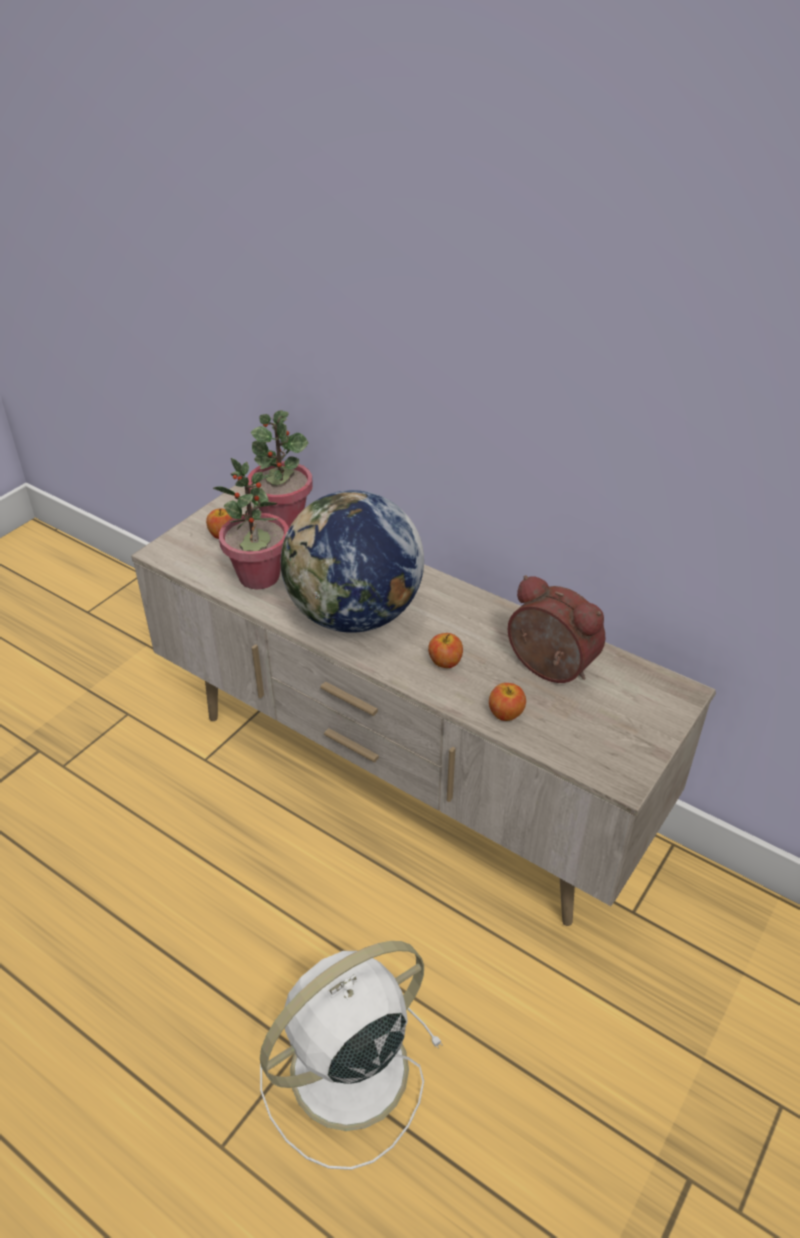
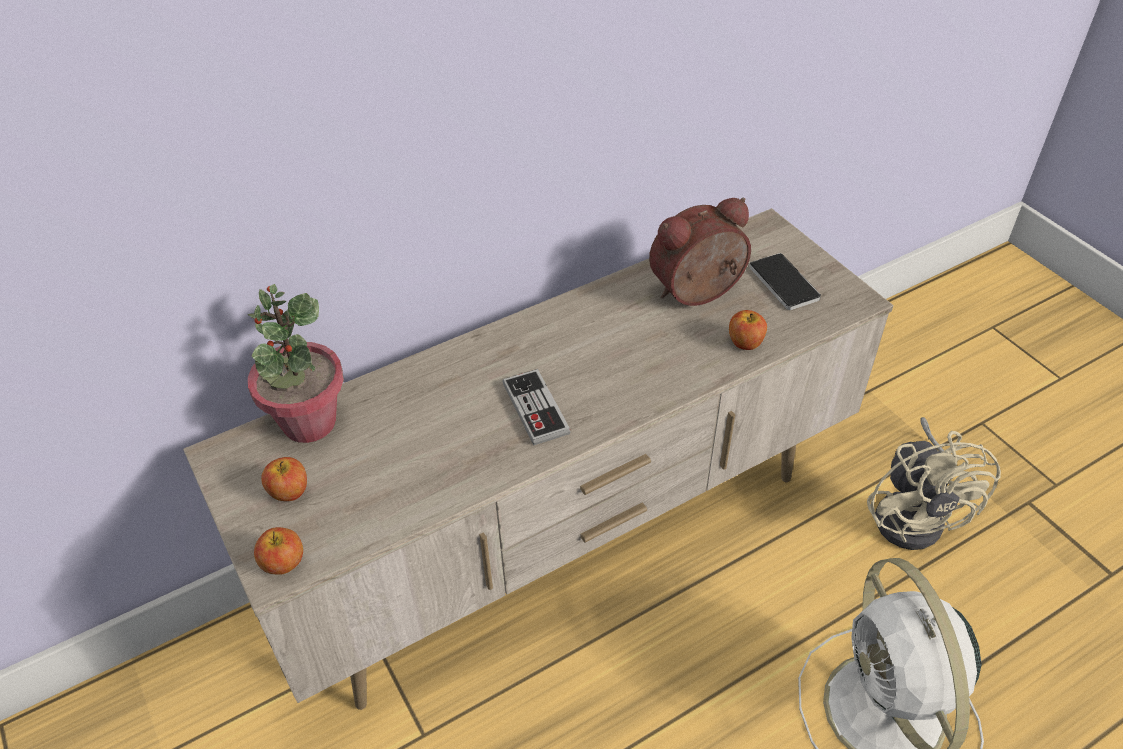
camera: 65 degrees left, 5 degrees up
potted plant [213,458,289,589] -> none
globe [280,490,424,633] -> game controller [503,369,571,445]
apple [428,633,463,668] -> apple moved to [254,527,303,575]
none -> phone [749,253,821,310]
none -> beige fan [867,417,1001,550]

